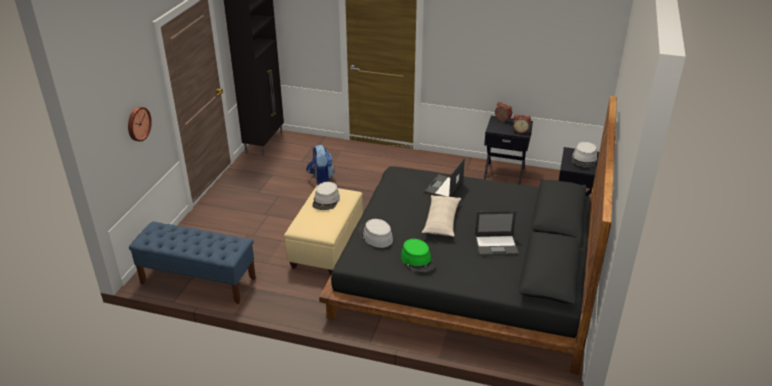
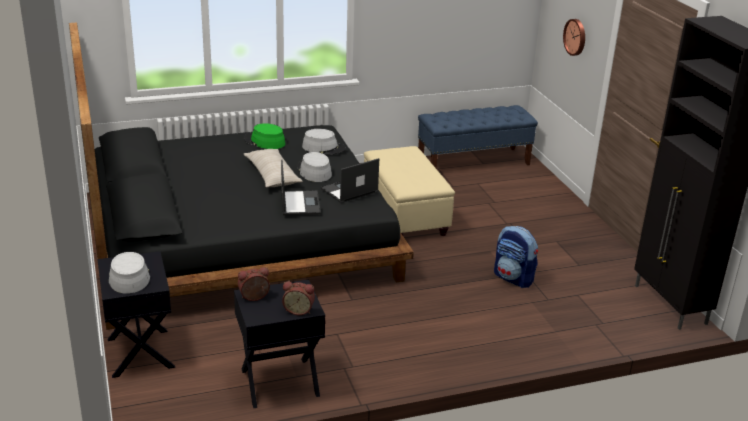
camera: 145 degrees right, 5 degrees down
grey hat [312,182,340,210] -> grey hat moved to [297,152,332,182]
laptop [475,211,519,256] -> laptop moved to [321,158,379,203]

